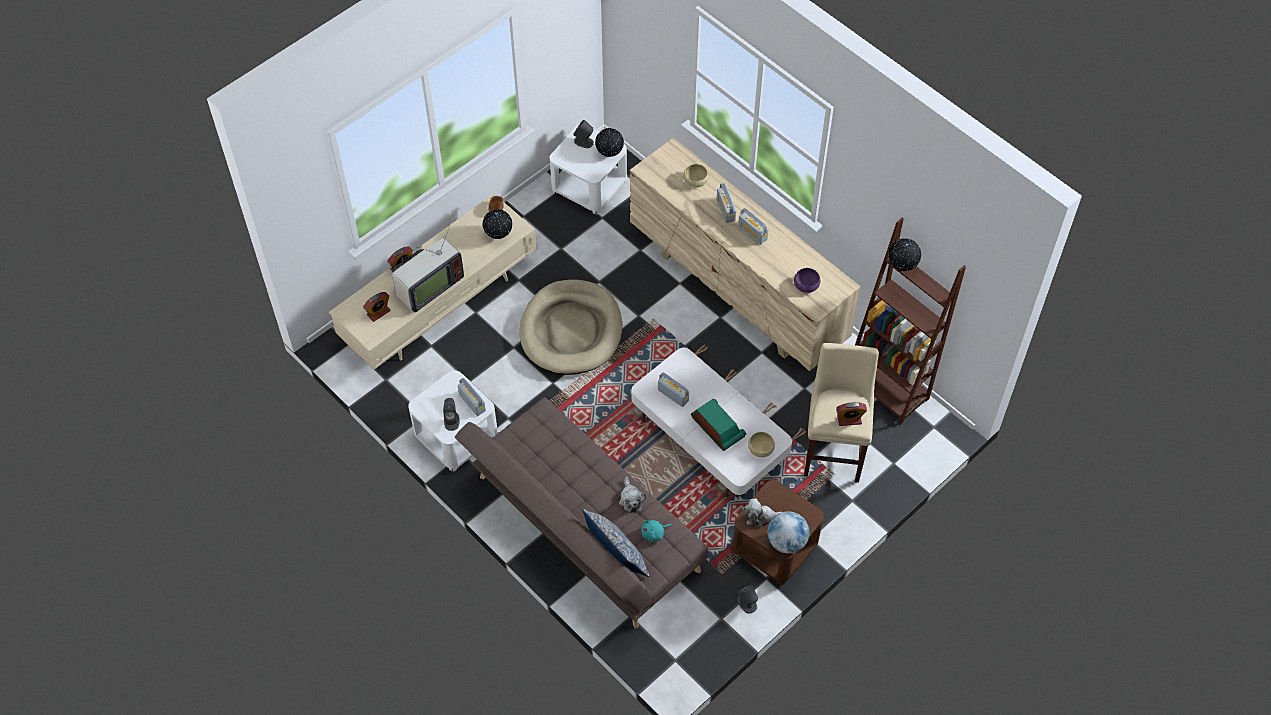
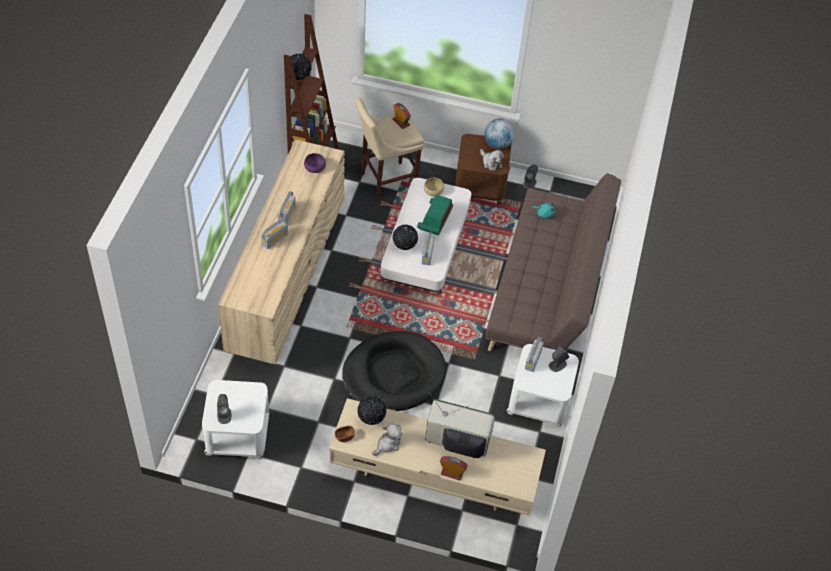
camera: 125 degrees left, 5 degrees down
alarm clock [363,292,391,322] -> none
beige dog bed [519,279,622,375] -> black dog bed [342,331,446,411]
pillow [582,509,649,577] -> none
globe [595,128,624,157] -> globe moved to [392,225,418,250]
plush toy [619,476,646,513] -> plush toy moved to [372,423,402,456]
beige bowl [683,164,709,188] -> none

